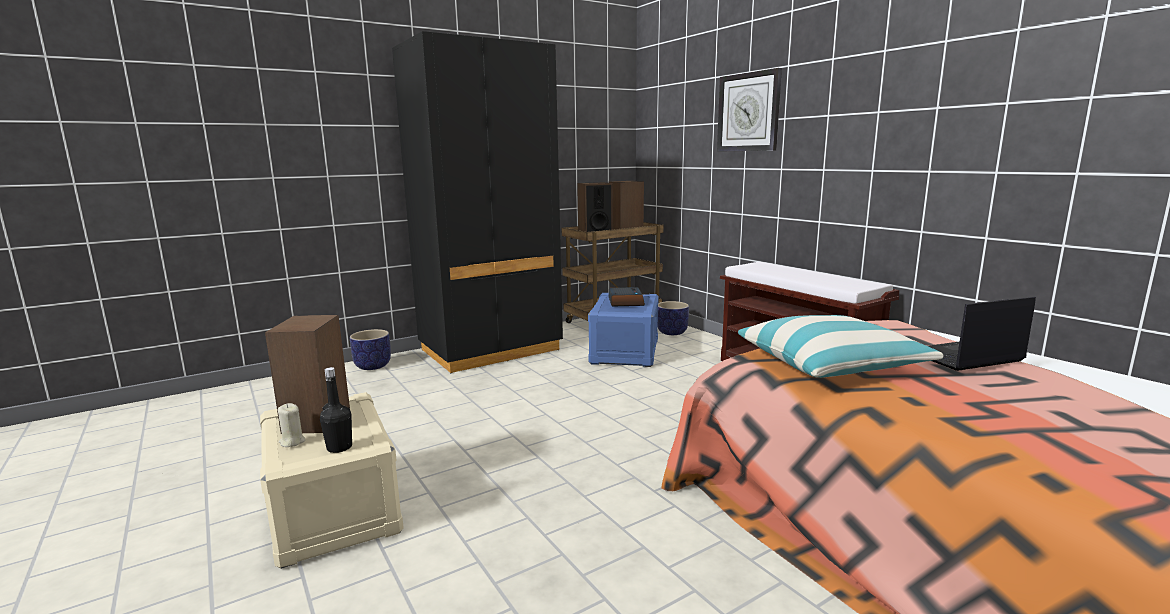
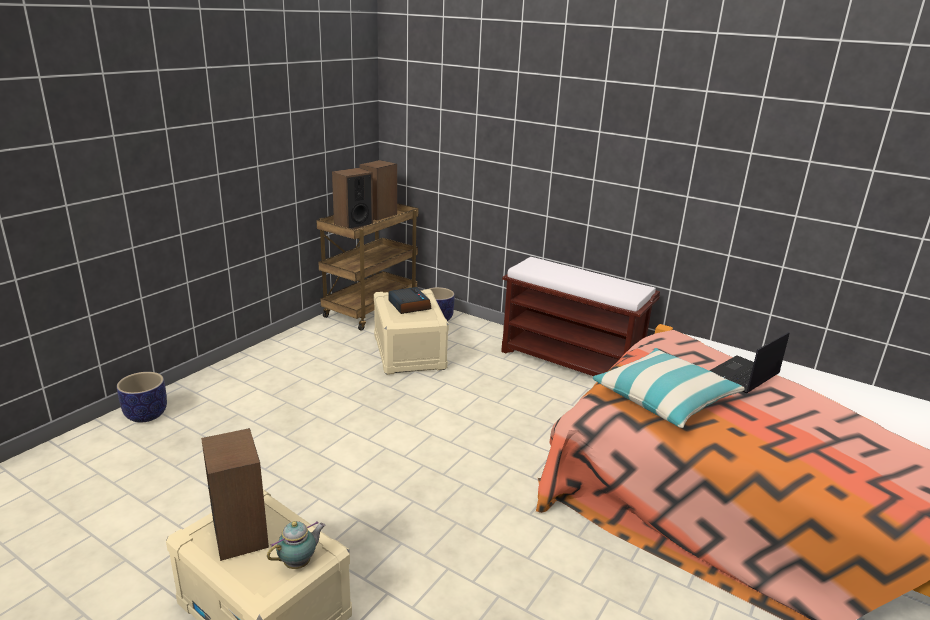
camera: 25 degrees left, 10 degrees up
beige candle [278,403,305,447] -> none
black bottle [320,367,352,453] -> teapot [267,521,326,569]
black wardrobe [392,31,563,373] -> none
blue storage box [588,293,659,367] -> beige storage box [374,289,449,375]
wall clock [717,68,782,152] -> none

